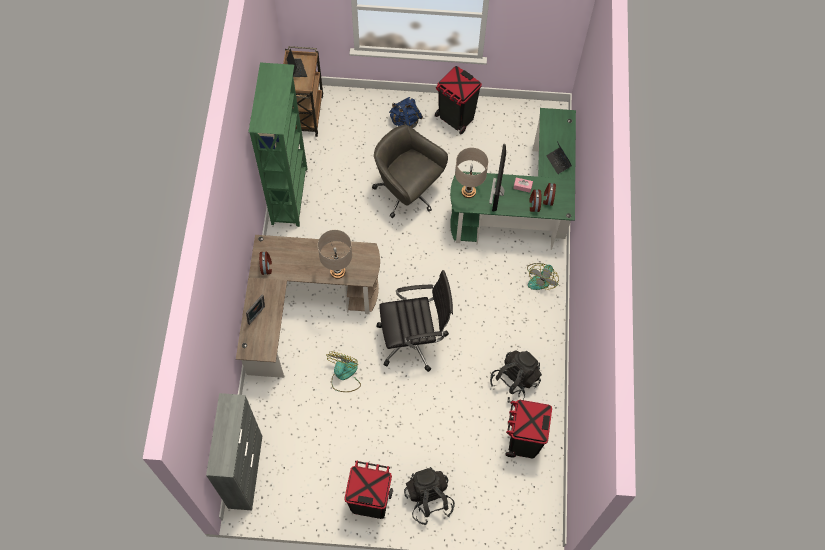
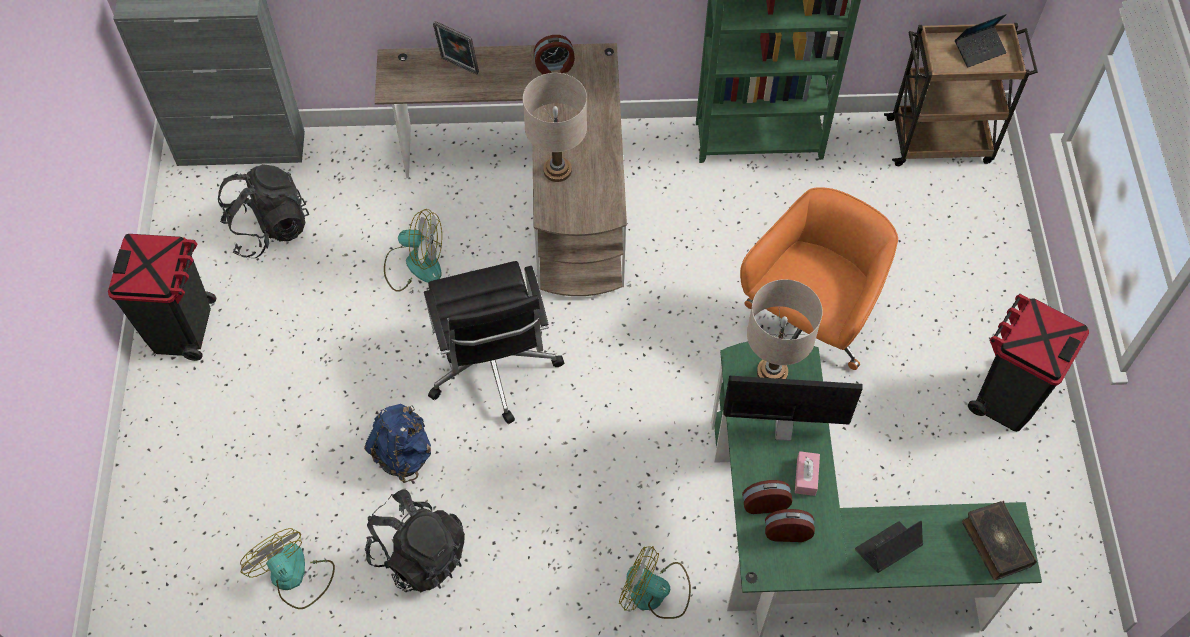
camera: 85 degrees right, 5 degrees down
grey office chair [372,125,448,218] -> orange office chair [740,187,898,370]
blue backpack [389,97,423,128] -> blue backpack moved to [364,404,431,483]
black backpack [404,467,455,525] -> black backpack moved to [218,164,309,258]
black trash can [505,400,552,458] -> fan [240,528,335,609]
none -> book [962,501,1037,580]

